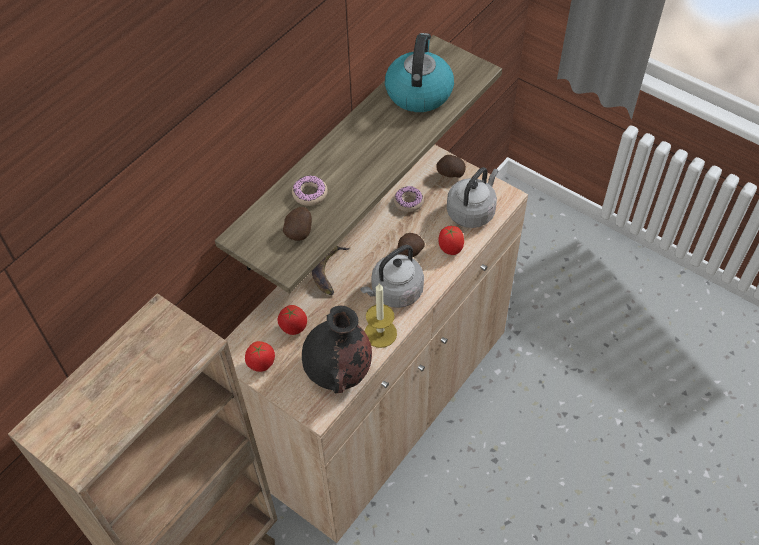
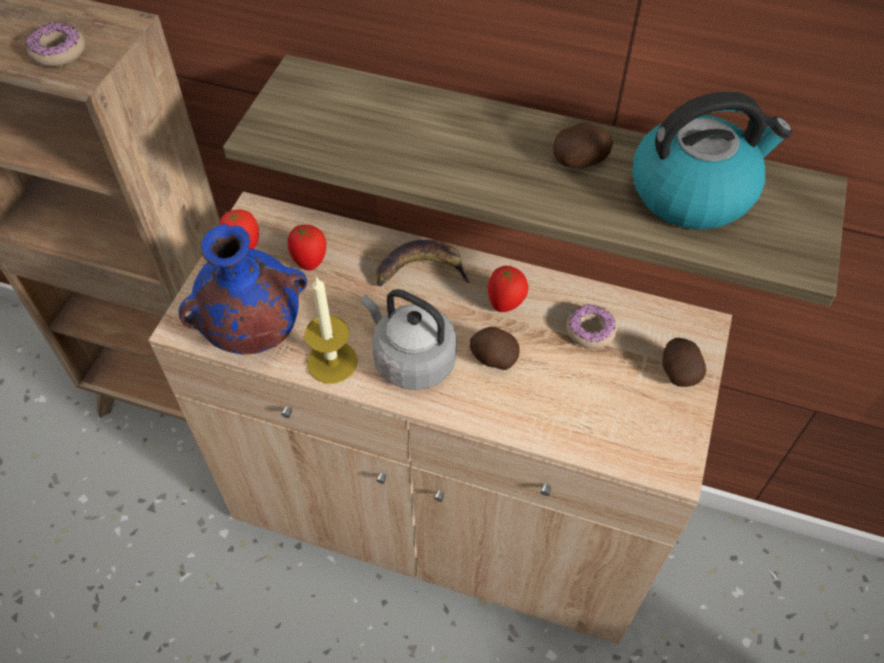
camera: 70 degrees right, 0 degrees up
potato [283,207,312,241] -> potato moved to [553,122,613,168]
donut [292,175,328,206] -> donut moved to [26,22,85,67]
black vase [302,306,372,393] -> blue vase [179,224,307,354]
tomato [438,226,464,255] -> tomato moved to [488,265,528,312]
grey kettle [447,167,499,228] -> none

